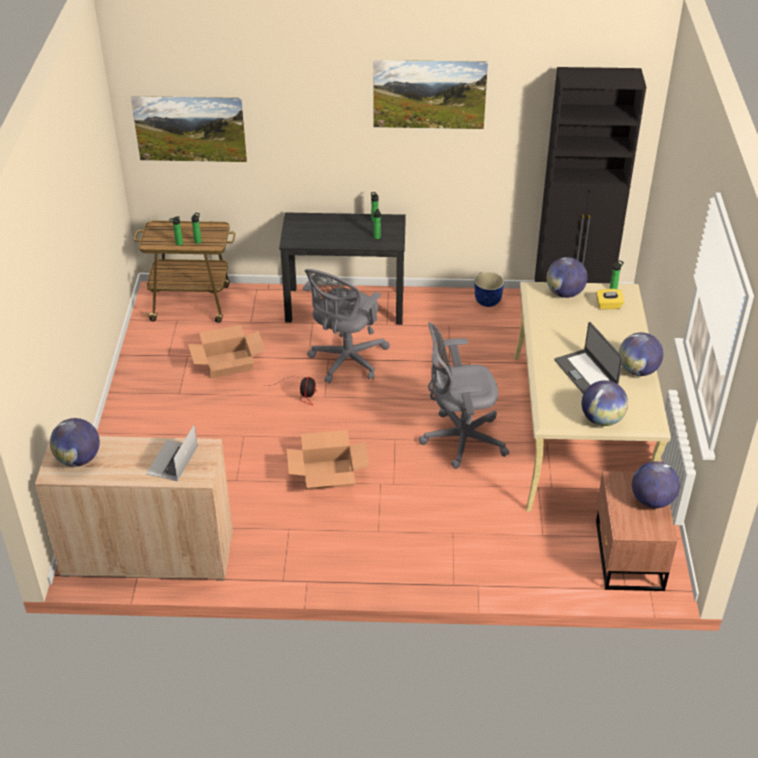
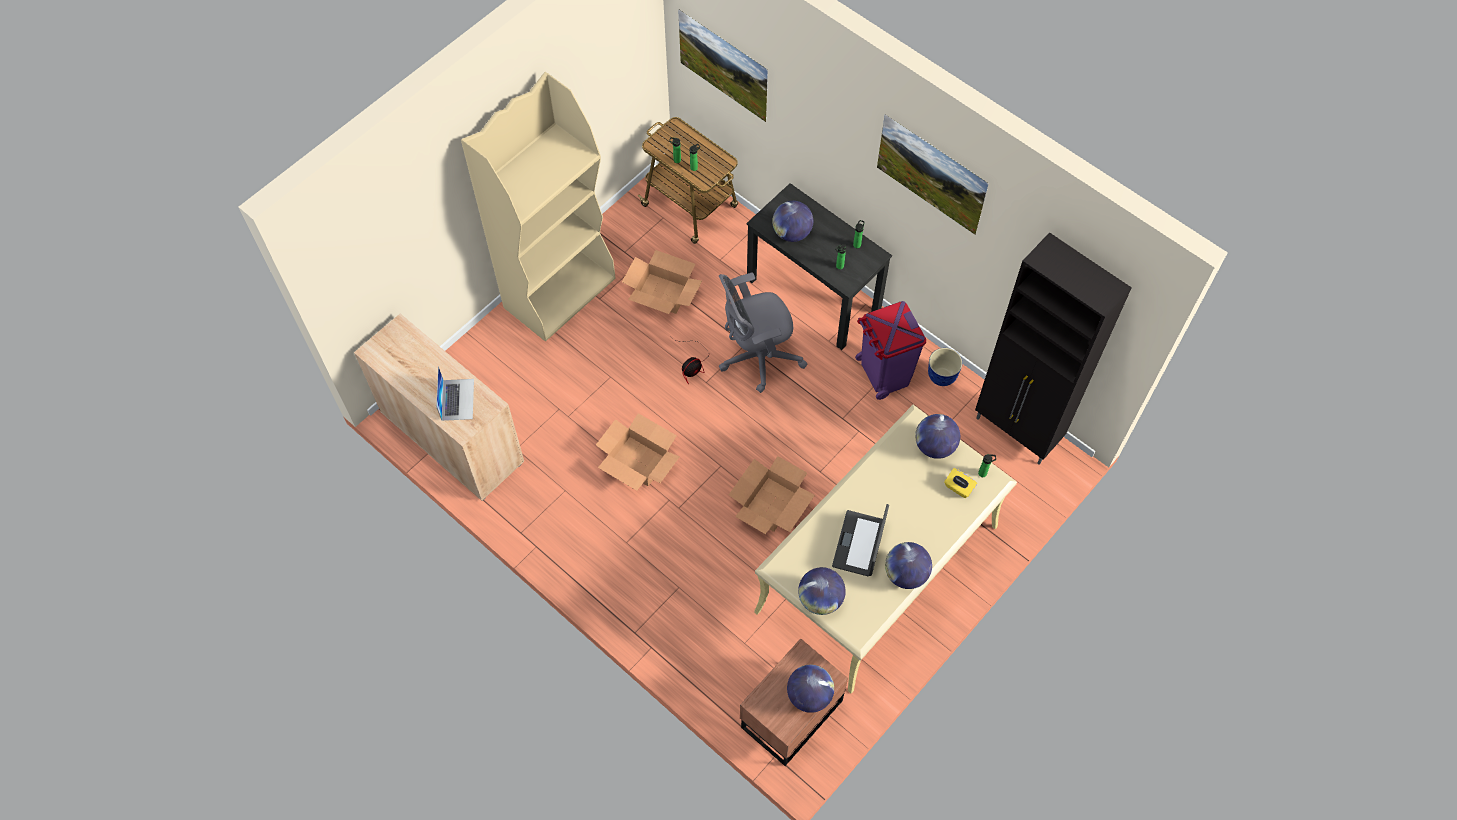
camera: 40 degrees right, 20 degrees up
globe [50,418,100,467] -> globe moved to [772,201,813,242]
laptop [146,425,198,481] -> laptop turned 120 degrees clockwise [436,366,474,421]
grey office chair [419,322,509,469] -> cardboard box [729,456,815,534]
none -> beige bookcase [461,72,616,341]
none -> purple trash can [855,301,926,400]

